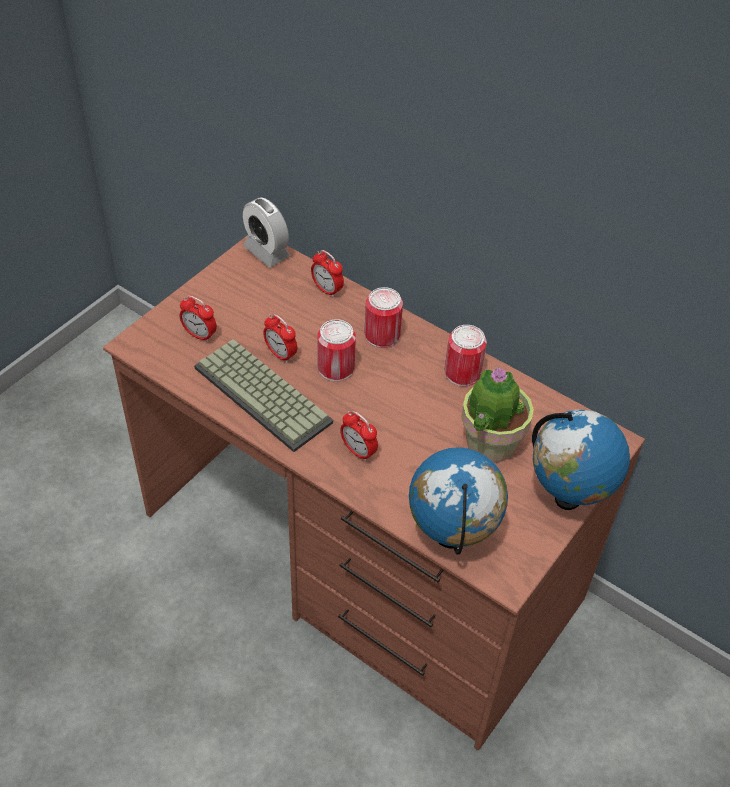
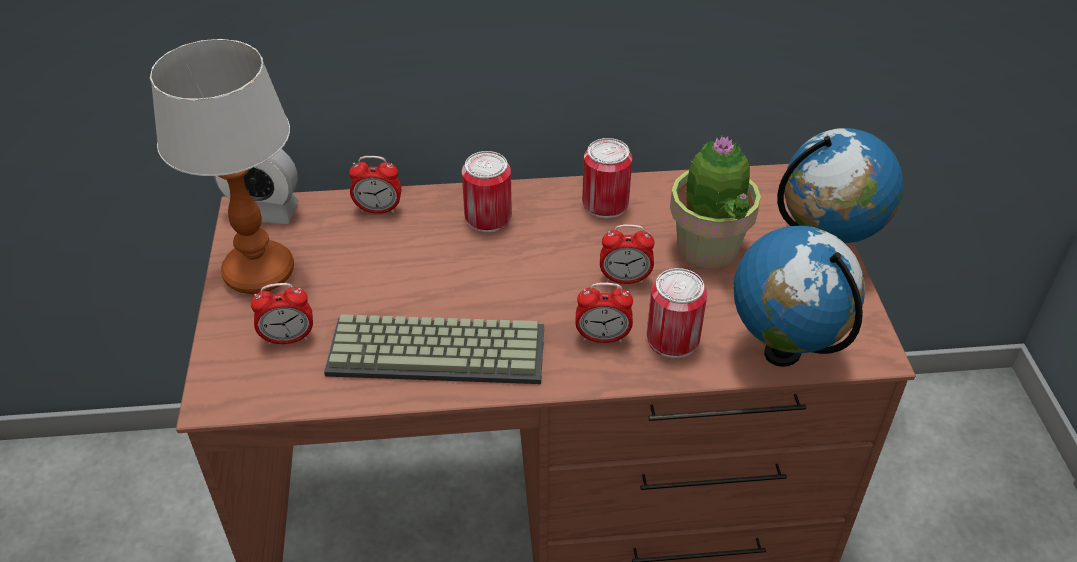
camera: 40 degrees left, 5 degrees down
alarm clock [263,314,297,363] -> alarm clock moved to [600,224,655,284]
can [317,319,356,382] -> can moved to [647,268,707,358]
none -> table lamp [150,39,294,294]

